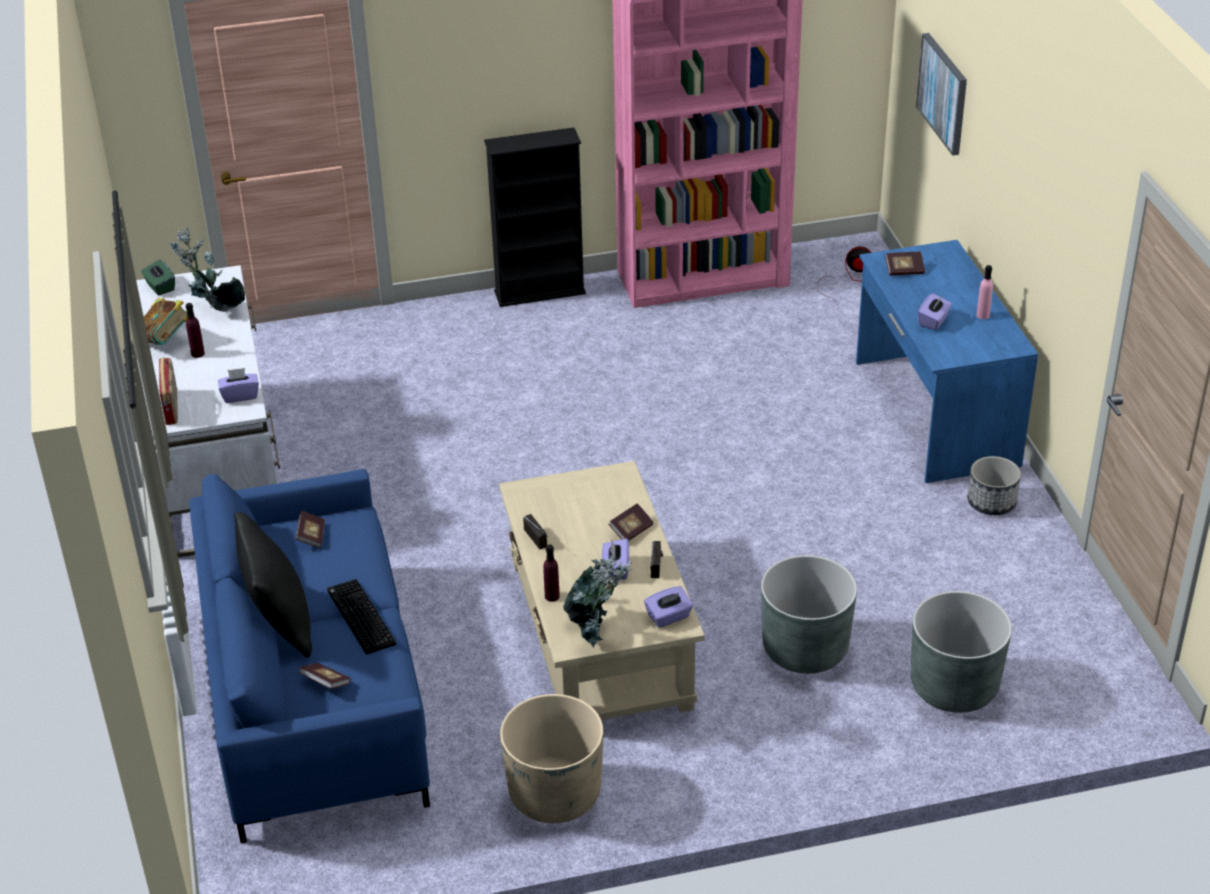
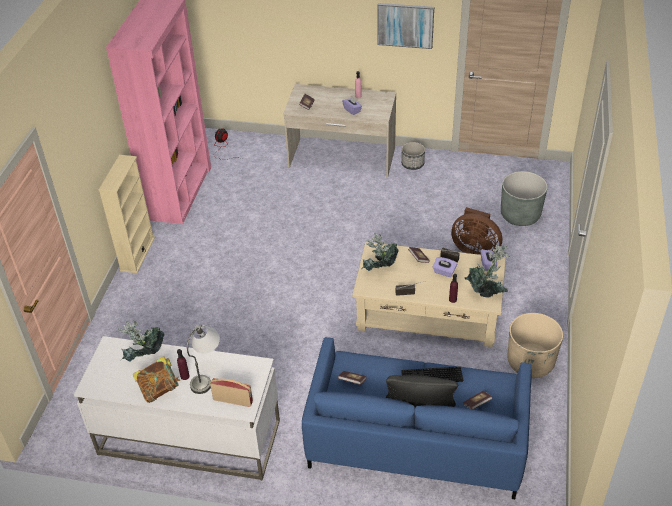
camera: 65 degrees left, 5 degrees up
green tissue box [141,260,175,295] -> none
purple tissue box [218,368,259,403] -> none
black bookcase [484,127,586,307] -> beige bookcase [98,155,155,273]
grey planter [761,555,857,674] -> brown fan [451,207,502,255]
blue desk [856,240,1038,483] -> beige desk [283,84,396,178]
picture [916,33,967,156] -> picture moved to [377,3,434,49]
none -> grey table lamp [187,325,220,394]
none -> potted plant [363,233,399,271]

